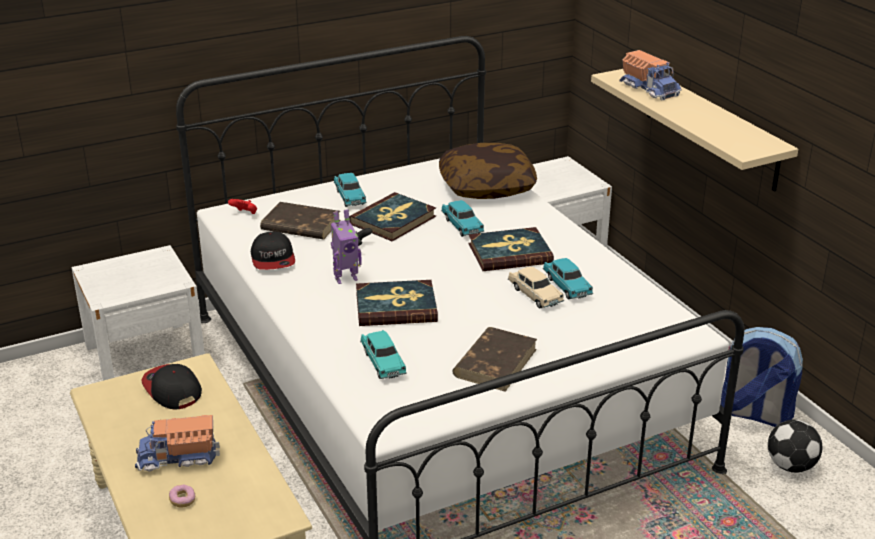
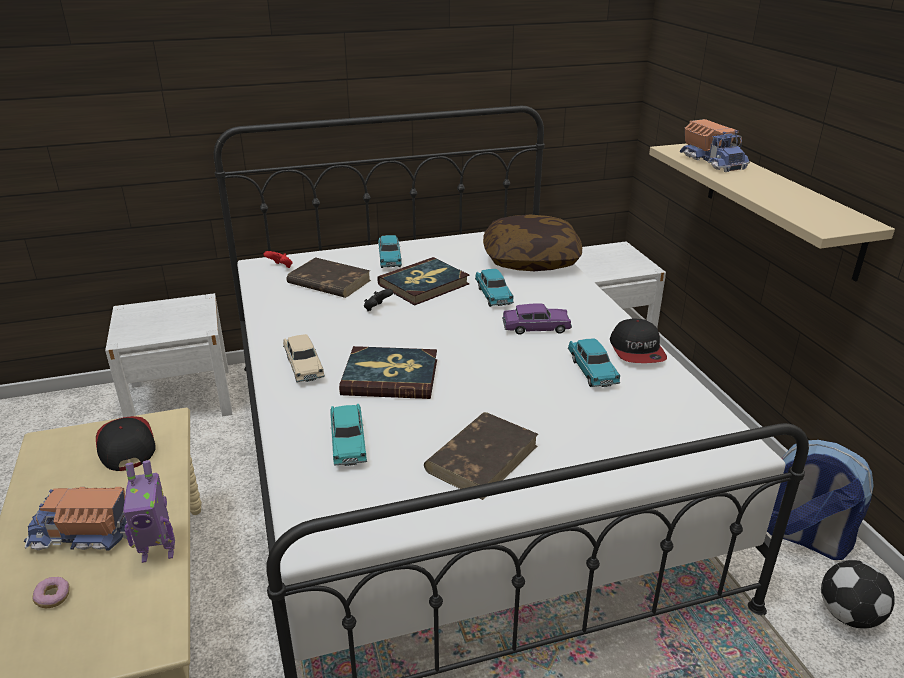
camera: 10 degrees right, 0 degrees up
cap [251,232,295,270] -> cap moved to [610,318,667,363]
toy robot [331,209,362,284] -> toy robot moved to [123,460,175,563]
book [468,227,554,271] -> purple toy car [502,304,572,335]
beige toy car [508,267,564,308] -> beige toy car moved to [283,334,325,383]

